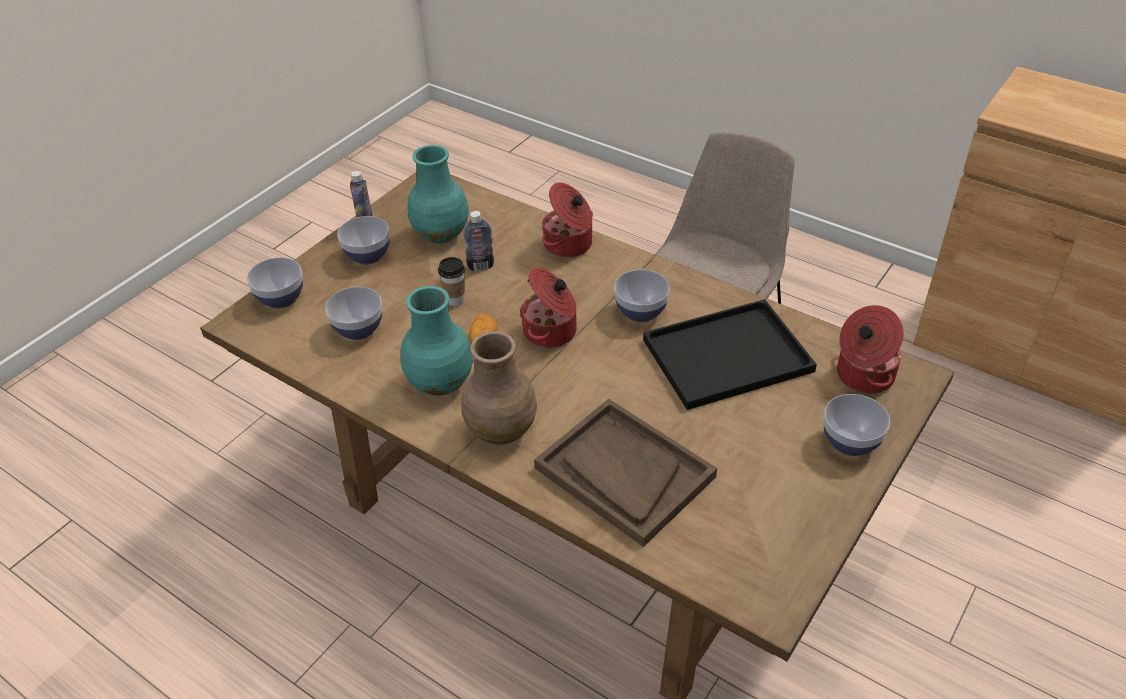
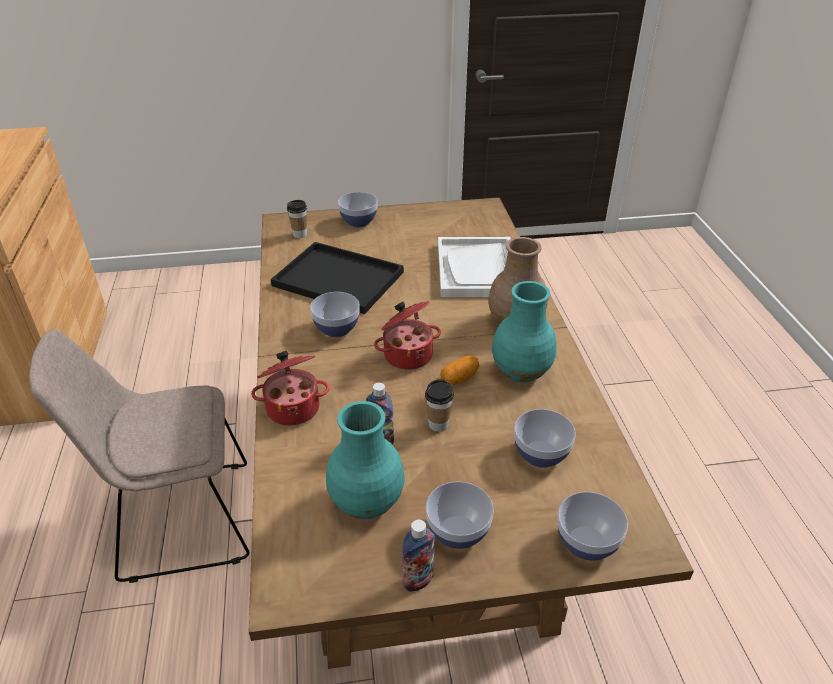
camera: 135 degrees left, 5 degrees down
brown tray [534,399,717,547] -> white tray [438,237,511,297]
cooking pot [837,305,903,394] -> cup [287,200,307,238]

